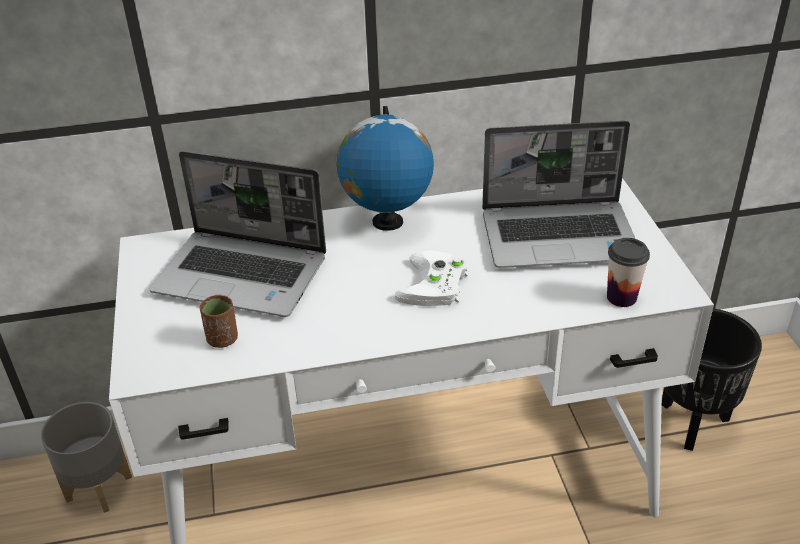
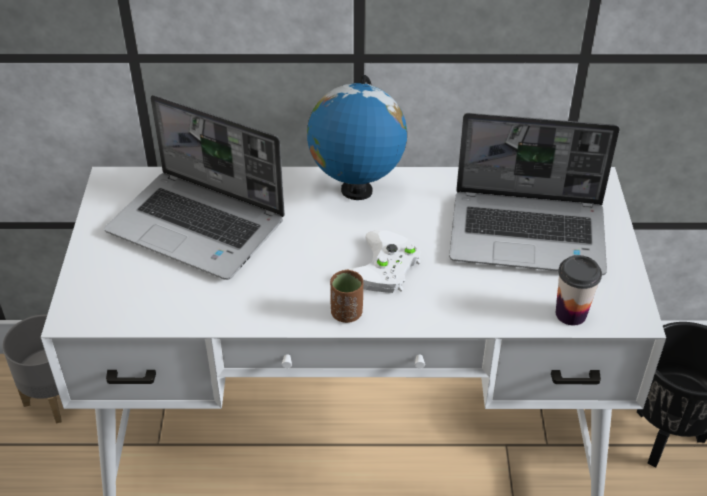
camera: 10 degrees right, 5 degrees up
brown cup [200,295,238,348] -> brown cup moved to [330,270,363,323]

